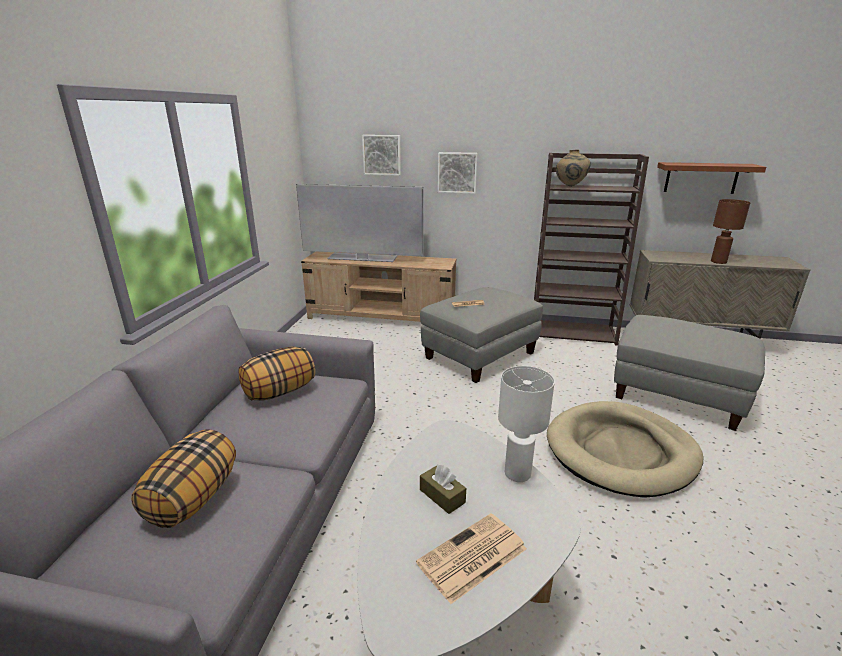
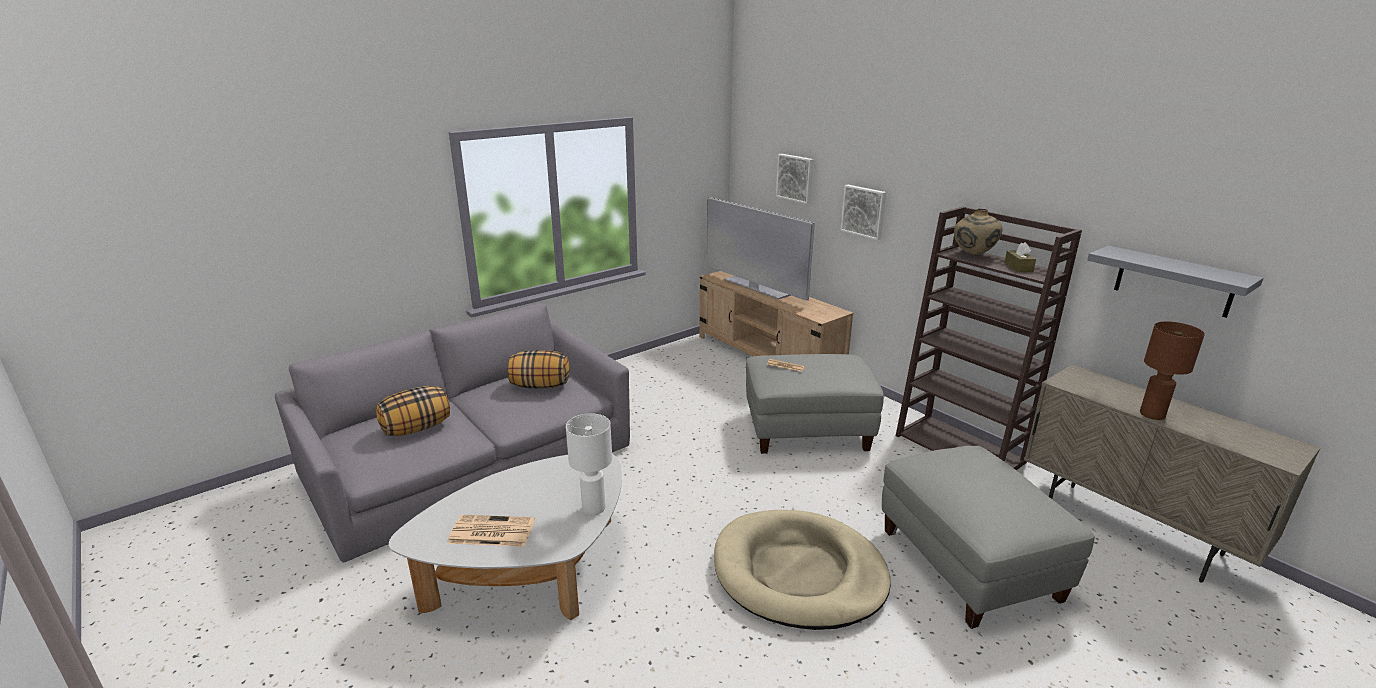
camera: 40 degrees right, 0 degrees up
brown tissue box [420,465,466,514] -> brown tissue box moved to [1004,242,1036,272]
brown shelf [657,162,766,194] -> grey shelf [1087,246,1264,318]

